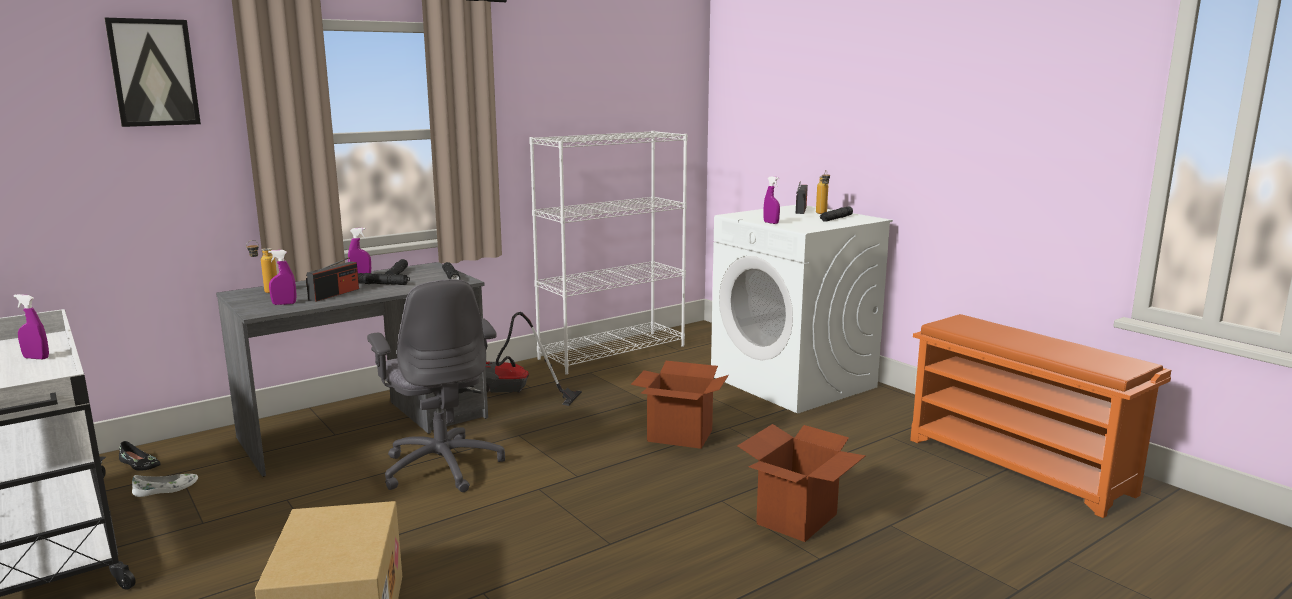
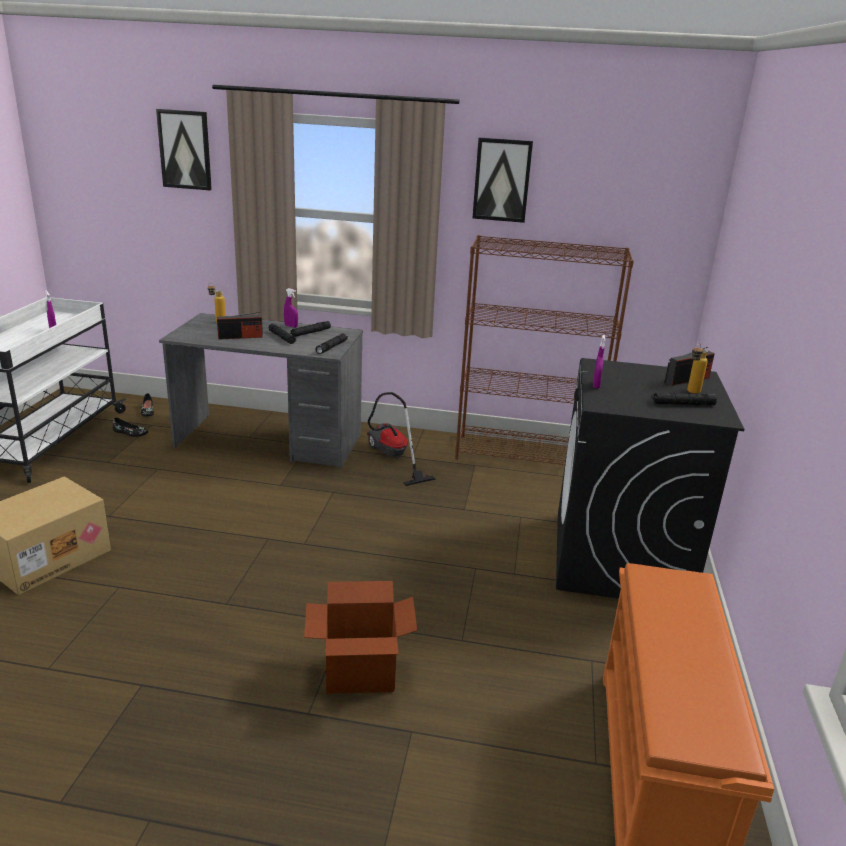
camera: 45 degrees right, 10 degrees up
white shoe [132,474,198,497] -> black shoe [113,418,148,437]
purple spray bottle [268,250,296,305] -> none
grey office chair [367,279,505,492] -> none
white bookcase [529,131,687,375] -> brown bookcase [455,235,634,465]
cardboard box [631,361,729,449] -> none
white washing machine [711,205,893,413] -> black washing machine [556,358,745,599]
none -> picture [473,138,533,223]

